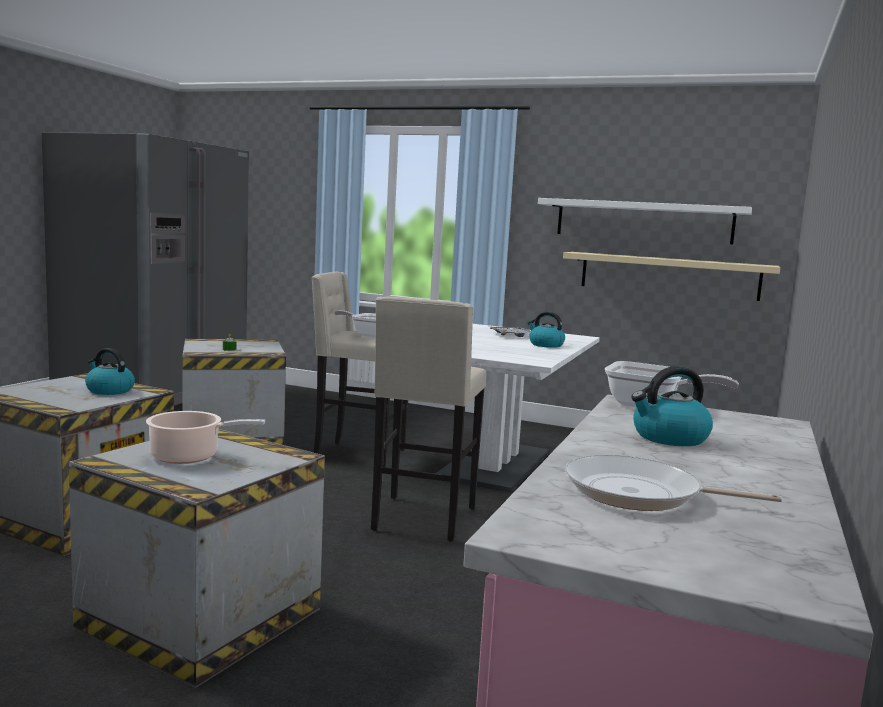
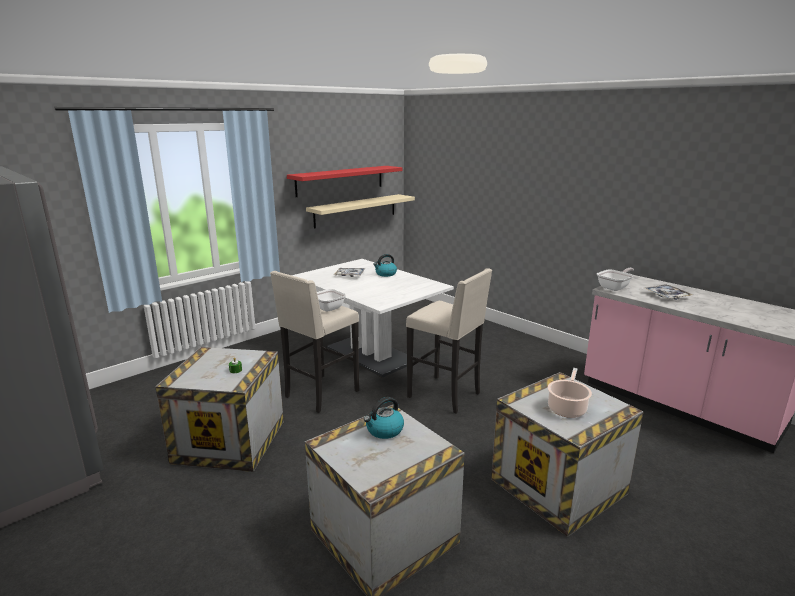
camera: 65 degrees left, 10 degrees up
white shelf [538,198,752,244] -> red shelf [287,166,403,197]
frying pan [565,455,782,511] -> none
kettle [631,366,713,446] -> tray [644,284,693,300]

